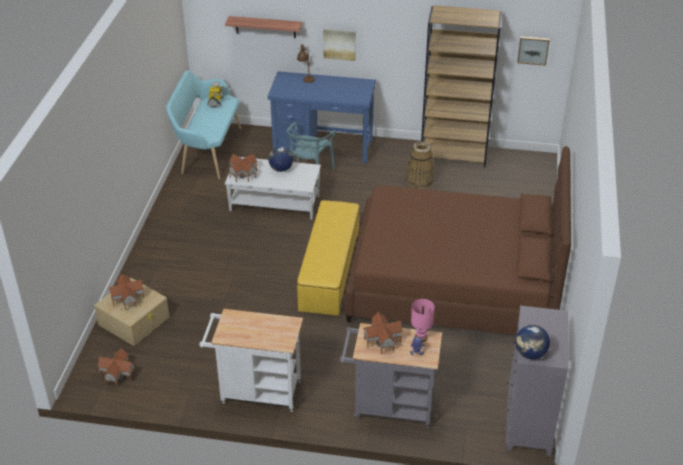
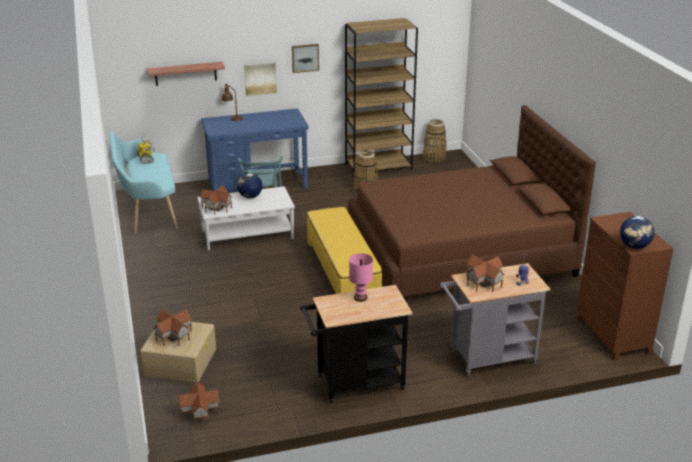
camera: 25 degrees left, 10 degrees down
white cart [199,309,303,412] -> black cart [300,285,413,403]
pink table lamp [411,299,435,342] -> pink table lamp moved to [349,253,373,302]
grey dresser [505,306,568,456] -> brown dresser [577,212,674,361]
picture [517,36,550,66] -> picture moved to [292,44,319,73]
none -> basket [422,119,447,163]

